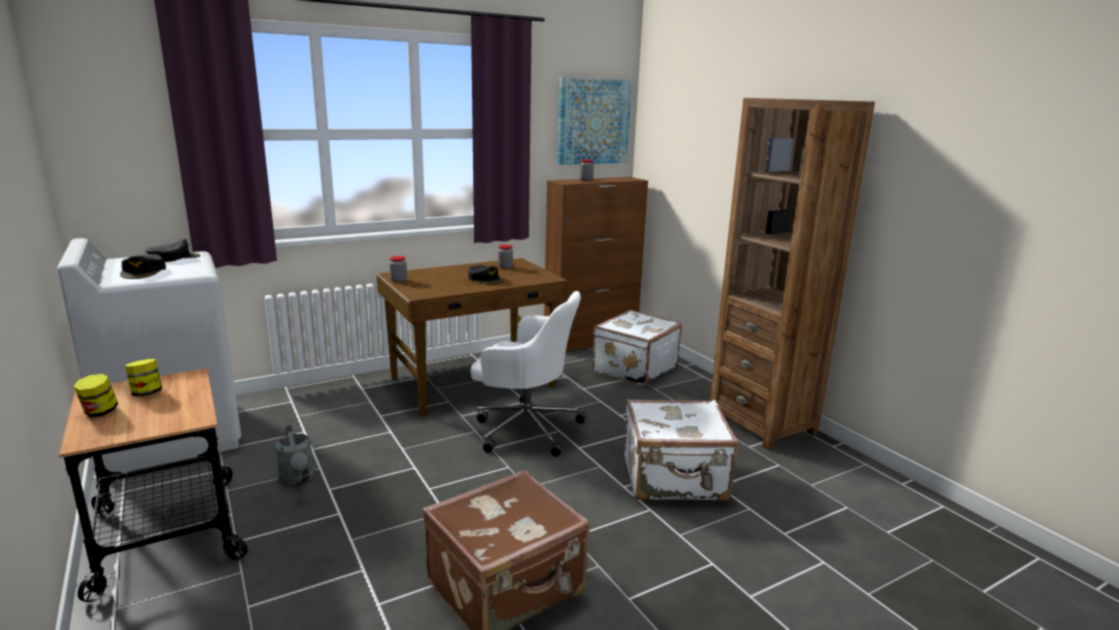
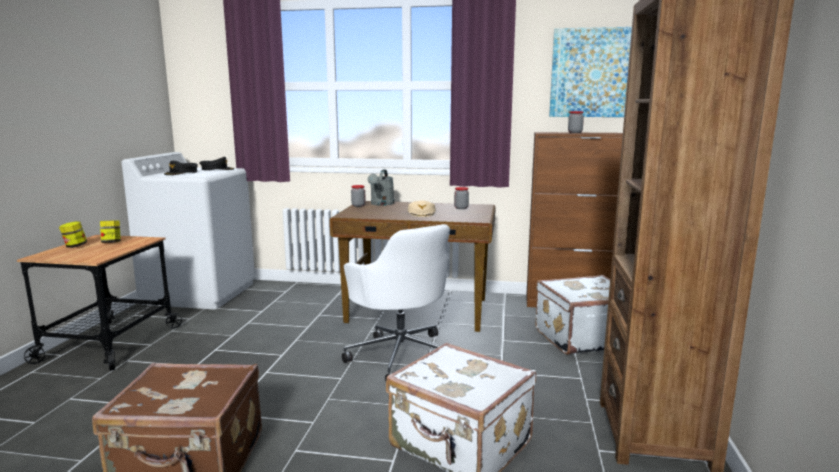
camera: 40 degrees right, 5 degrees down
grey watering can [275,425,315,485] -> grey watering can moved to [368,170,394,206]
black cap [468,265,503,285] -> beige cap [408,200,435,217]

